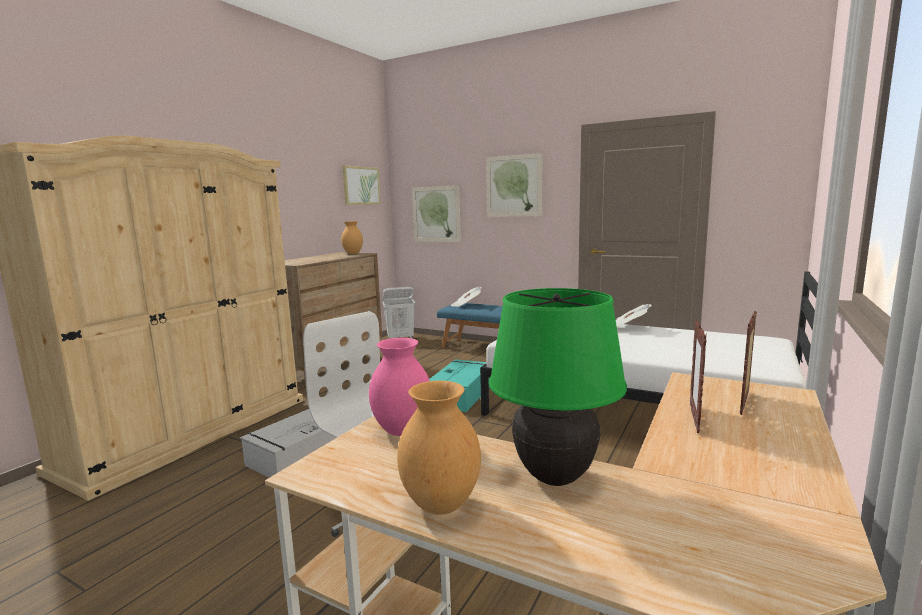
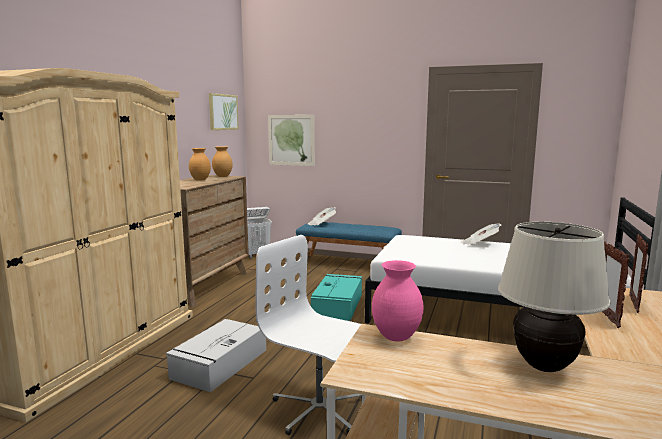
camera: 10 degrees left, 0 degrees up
brown vase [397,380,481,515] -> brown vase moved to [189,148,211,181]
picture [486,153,542,217] -> none
green table lamp [489,288,627,486] -> beige table lamp [498,222,611,372]

